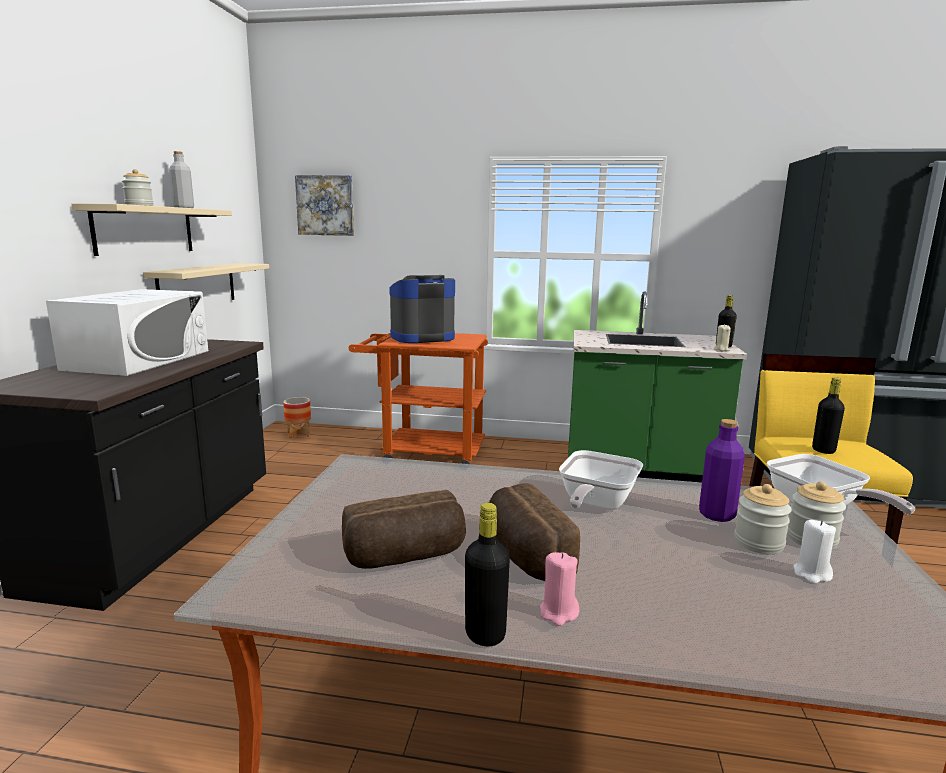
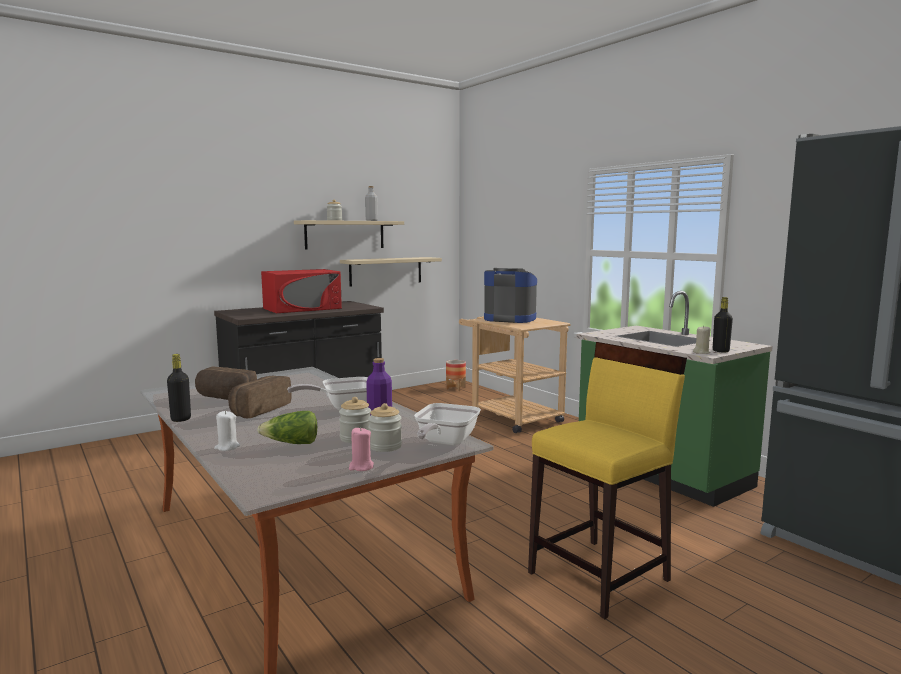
camera: 45 degrees right, 5 degrees down
white microwave [46,289,208,376] -> red microwave [261,269,342,313]
picture [295,175,354,236] -> none
orange cart [349,333,488,464] -> beige cart [459,316,571,433]
pink candle [540,552,579,626] -> pink candle moved to [349,427,374,471]
white candle [793,520,836,584] -> white candle moved to [214,411,240,451]
black bottle [812,377,845,454] -> none
none -> lettuce [257,411,317,444]

